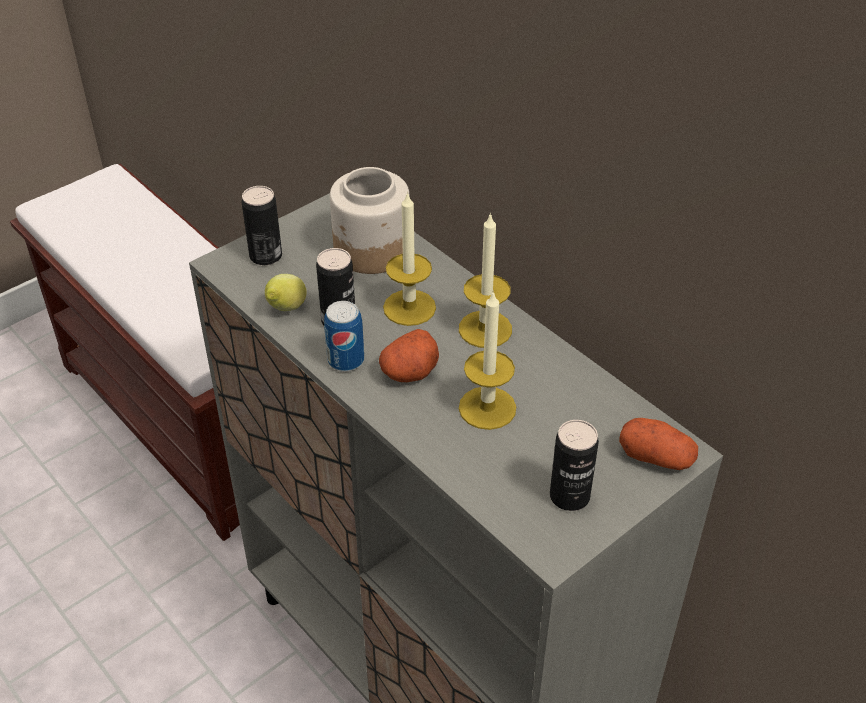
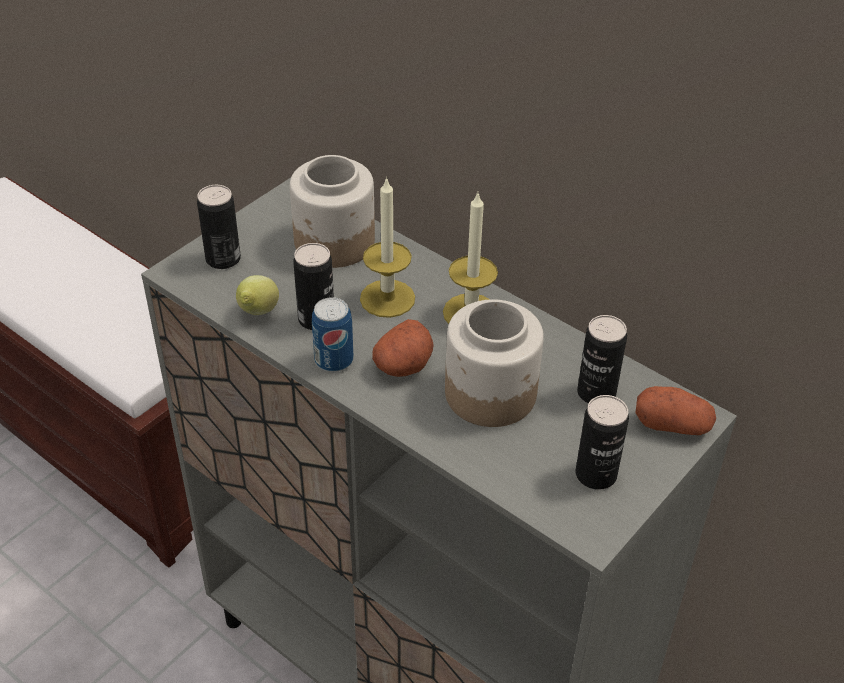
camera: 10 degrees left, 0 degrees up
candle [459,290,516,430] -> jar [445,299,544,427]
none -> can [577,315,627,404]

